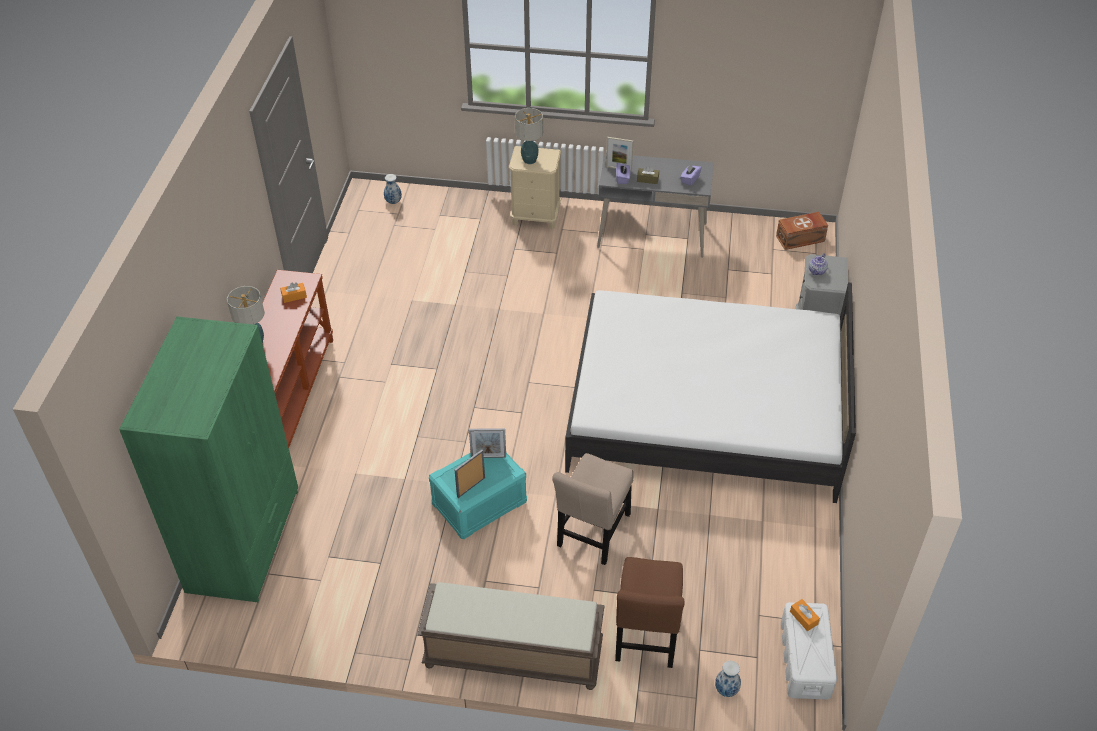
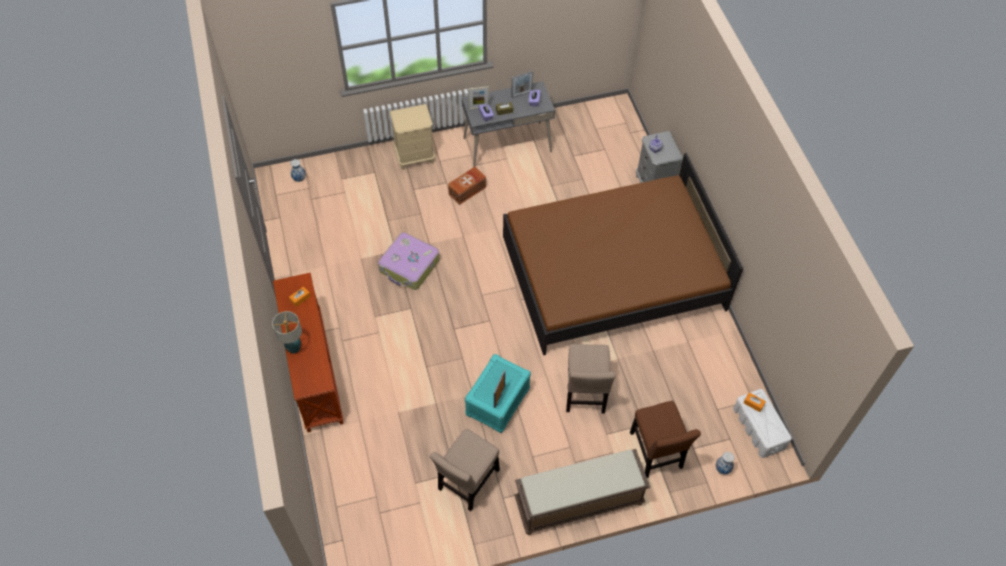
camera: 25 degrees left, 10 degrees up
green wardrobe [119,316,298,602] -> none
picture frame [469,428,506,458] -> picture frame moved to [511,71,534,98]
table lamp [515,108,543,164] -> none
white bed [565,282,856,503] -> brown bed [503,153,743,355]
brown storage box [776,212,828,250] -> brown storage box moved to [448,167,486,205]
none -> suitcase [378,232,440,290]
none -> beige chair [430,428,500,511]

